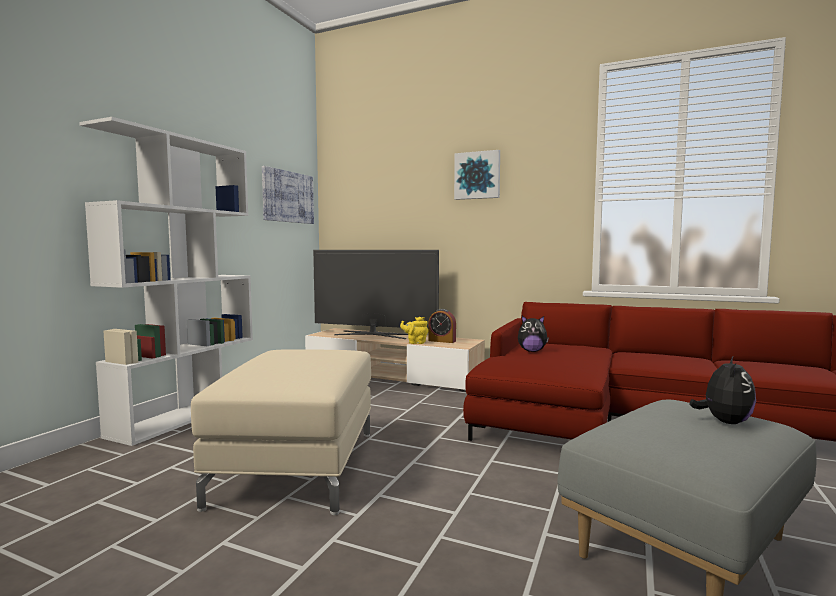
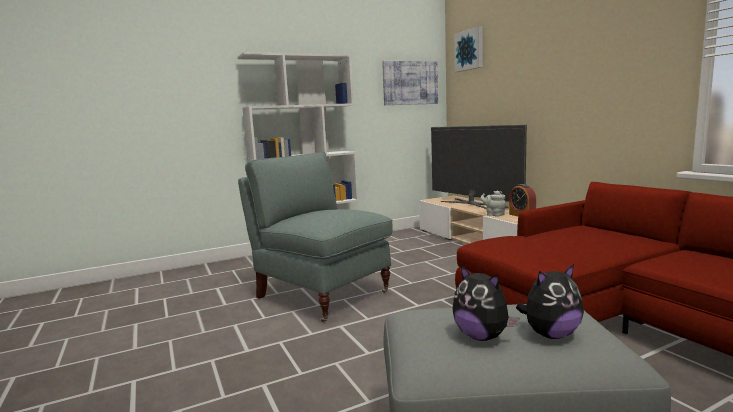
camera: 40 degrees right, 5 degrees up
beige ottoman [191,349,371,515] -> grey armchair [238,152,392,322]
yellow teapot [400,317,428,344] -> grey teapot [480,191,506,217]
picture [454,150,500,200] -> picture moved to [454,26,483,72]
plush toy [518,316,549,352] -> plush toy moved to [453,265,519,341]

